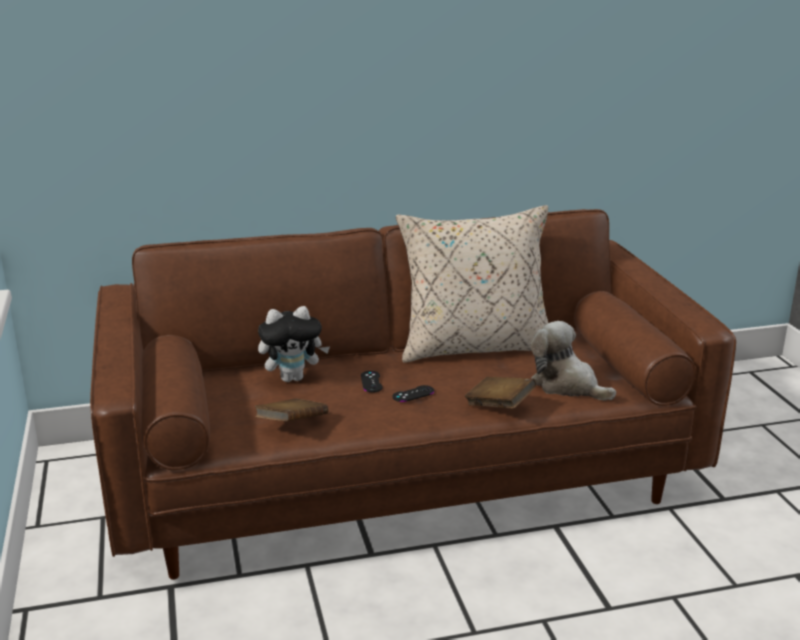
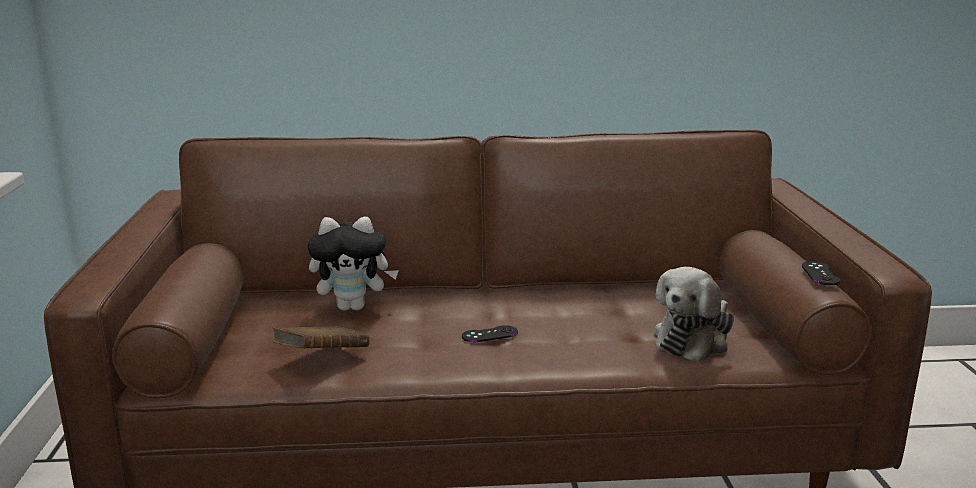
camera: 10 degrees right, 5 degrees down
black game controller [361,371,383,393] -> black game controller moved to [802,262,840,285]
beige pillow [396,205,548,363] -> none
brown book [465,377,536,409] -> none
plush toy [531,321,616,401] -> plush toy turned 105 degrees counterclockwise [654,267,734,362]

